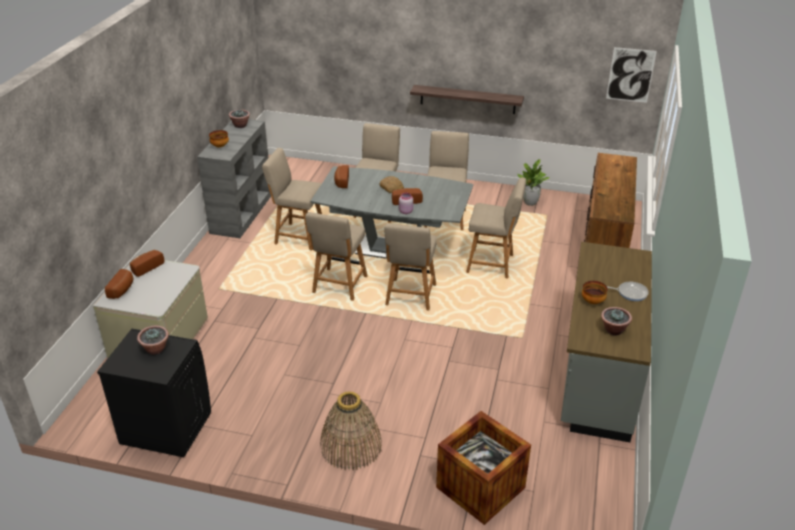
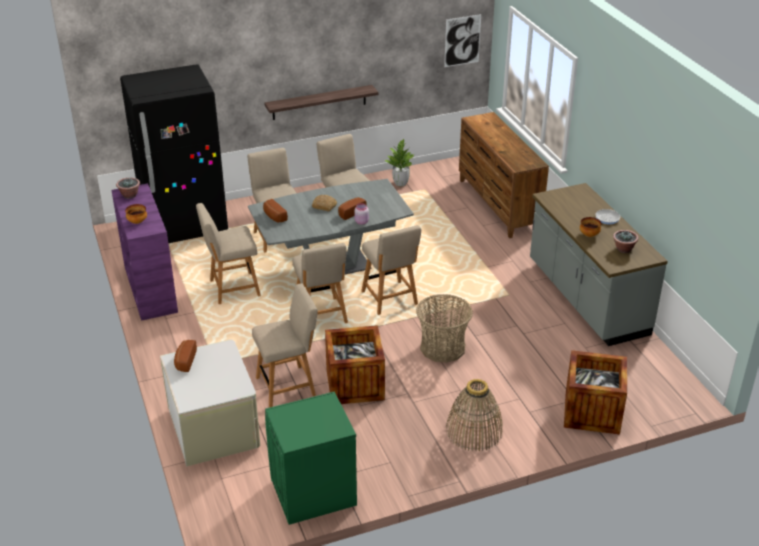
camera: 35 degrees left, 0 degrees up
black washing machine [97,329,211,457] -> green washing machine [265,392,357,525]
bread [105,269,134,299] -> none
potted plant [137,326,169,355] -> none
grey bookcase [197,119,271,238] -> purple bookcase [111,183,178,321]
beige chair [466,177,526,278] -> beige chair moved to [252,283,318,407]
none -> black fridge [120,64,228,243]
none -> crate [325,325,385,404]
none -> basket [416,294,473,363]

